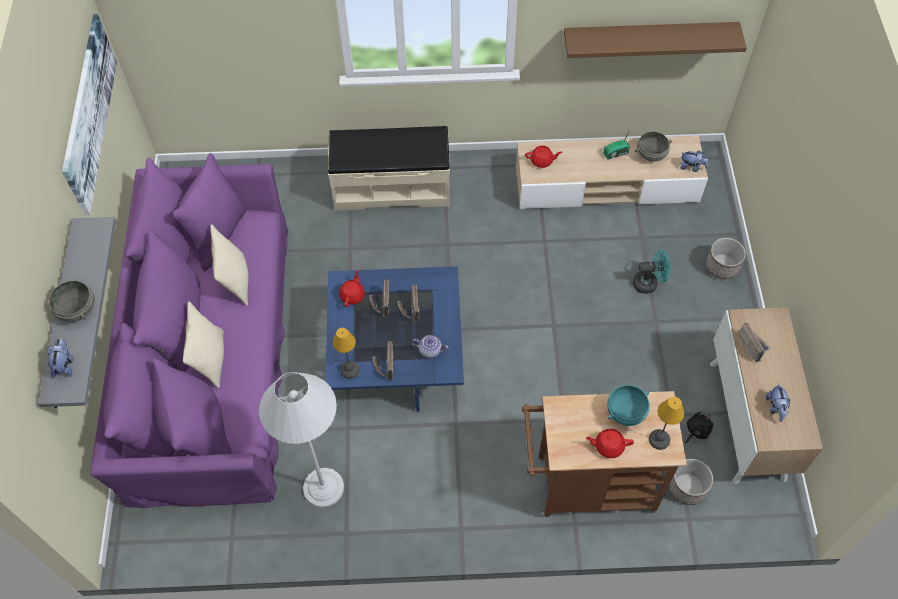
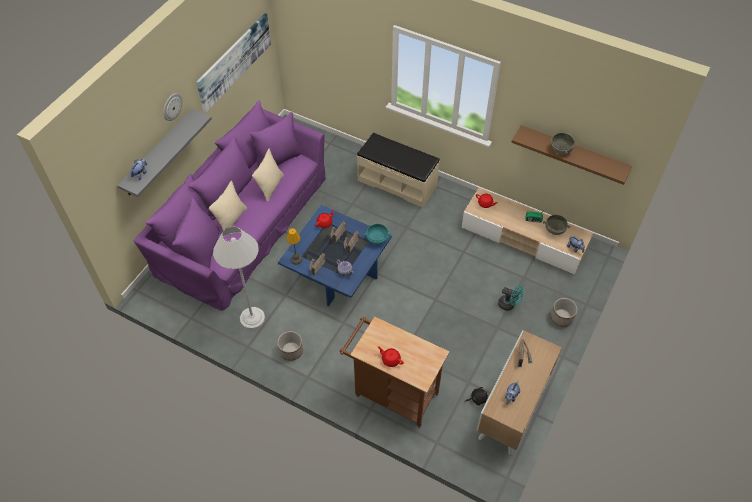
camera: 30 degrees right, 5 degrees down
grey bowl [49,281,95,322] -> grey bowl moved to [551,133,575,155]
turquoise bowl [607,385,650,426] -> turquoise bowl moved to [364,224,391,245]
table lamp [649,397,684,450] -> none
planter [669,459,713,505] -> planter moved to [278,331,303,361]
none -> wall clock [163,93,183,121]

